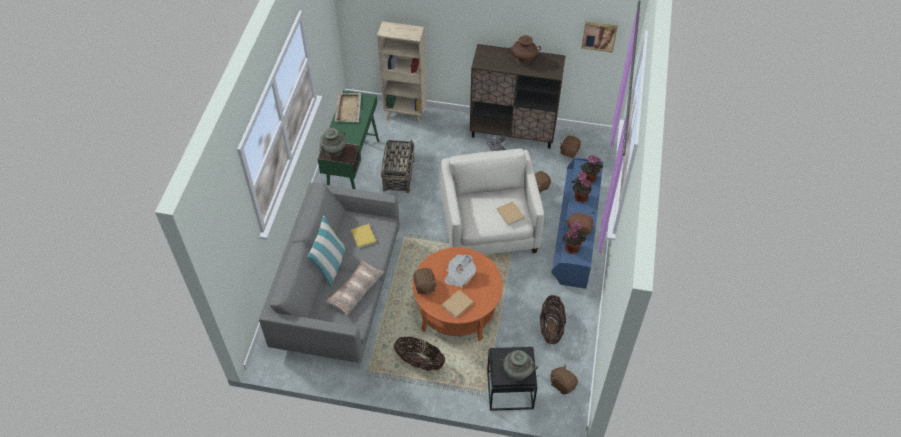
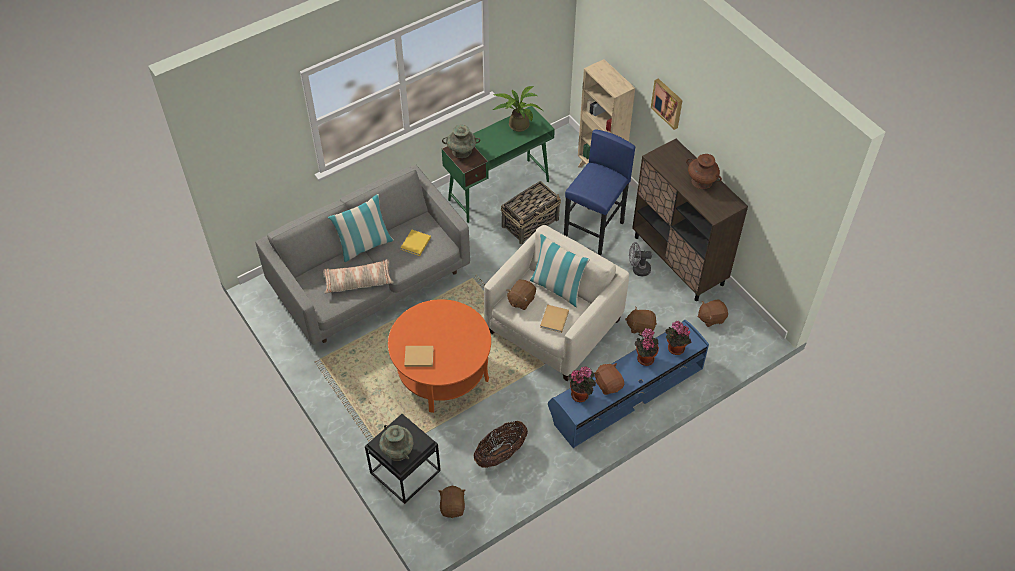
camera: 45 degrees right, 0 degrees up
beige tray [335,93,361,122] -> potted plant [493,86,543,132]
basket [394,337,445,371] -> none
brown plush toy [413,268,437,295] -> brown plush toy moved to [507,279,536,310]
newspaper [445,254,476,288] -> none
picture [581,21,618,53] -> picture moved to [651,79,683,130]
none -> pillow [530,234,590,307]
none -> blue stool [564,129,635,256]

